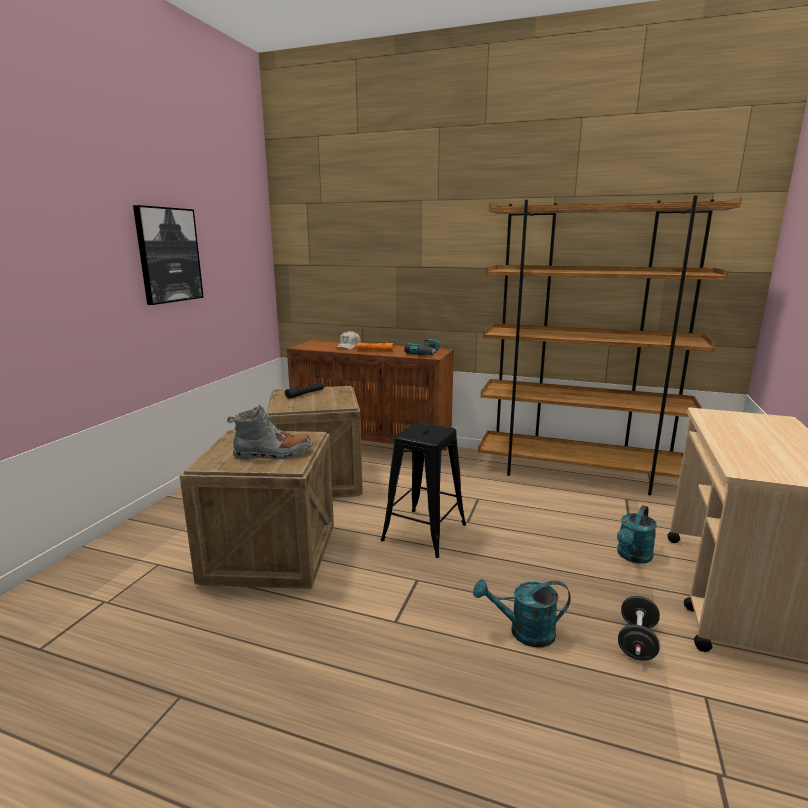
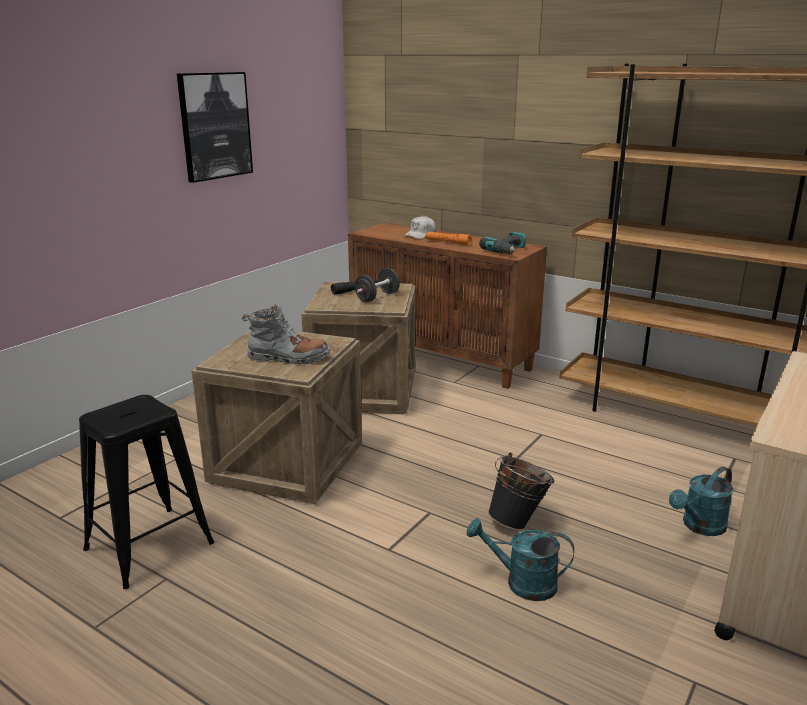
camera: 15 degrees right, 5 degrees up
black stool [381,422,466,558] -> black stool moved to [79,395,214,589]
black dumbbell [618,596,660,661] -> black dumbbell moved to [355,268,400,302]
none -> black bucket [488,453,555,530]

